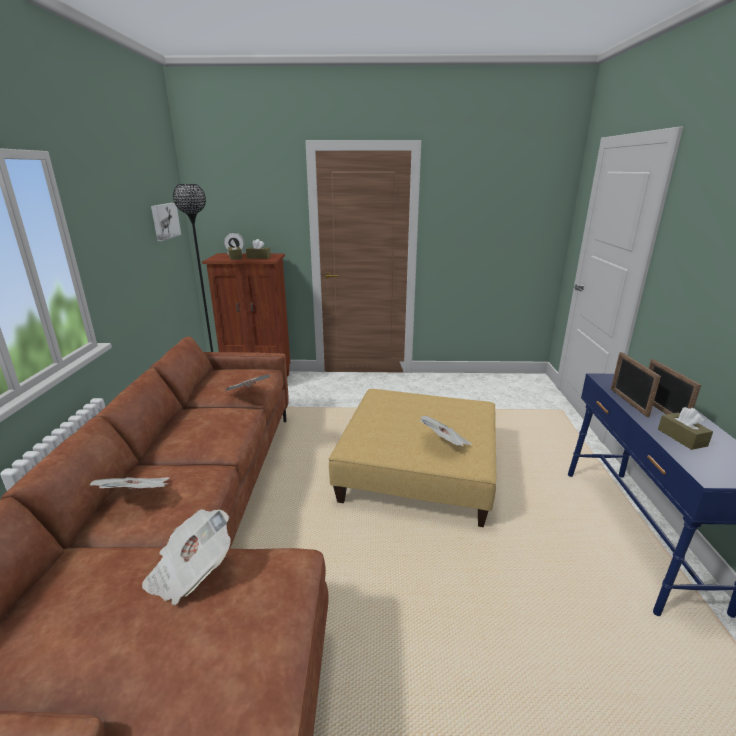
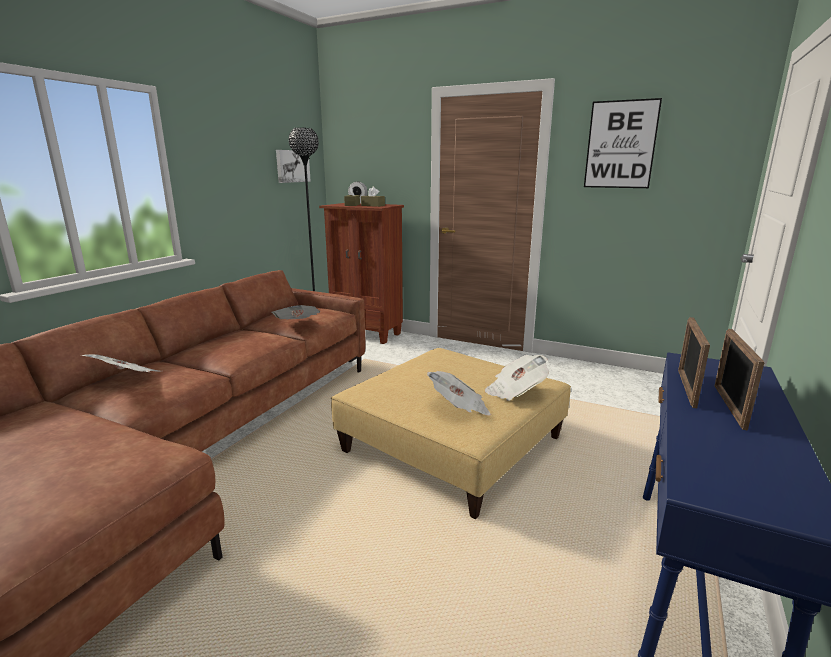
camera: 25 degrees right, 5 degrees down
newspaper [142,509,231,605] -> newspaper moved to [485,355,549,401]
brown tissue box [658,407,713,450] -> none
none -> picture [584,98,662,188]

